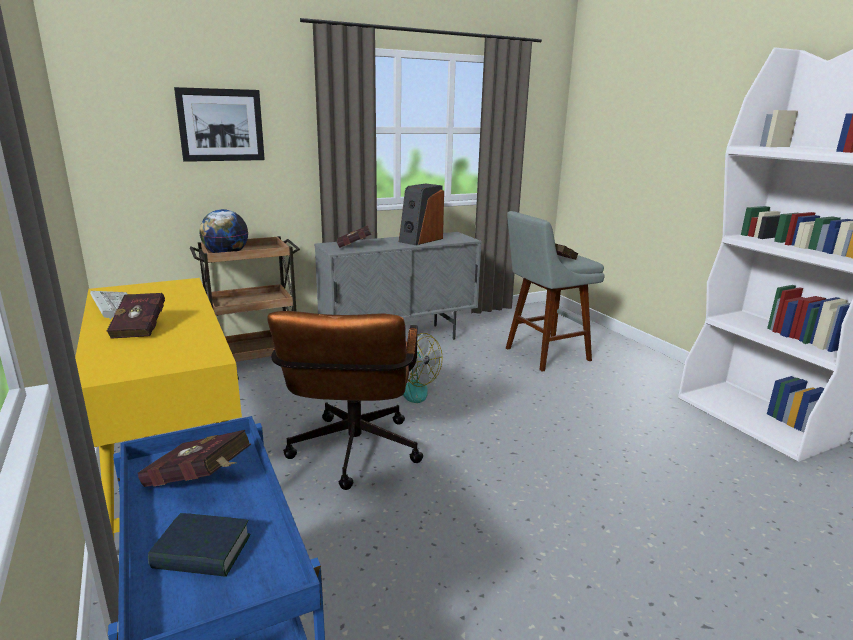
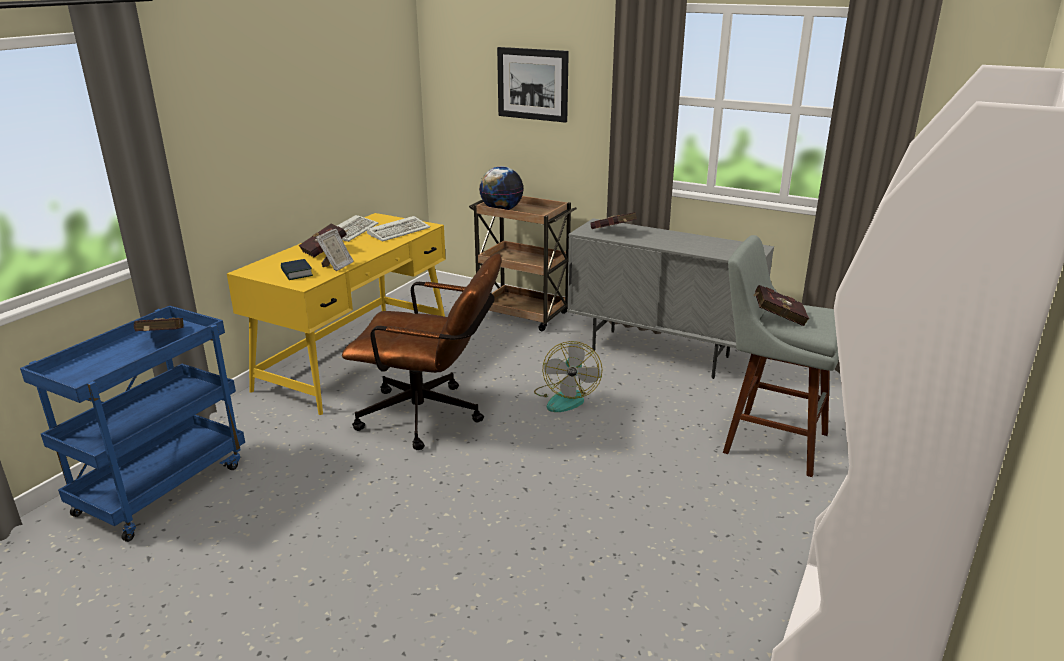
camera: 55 degrees right, 5 degrees up
book [148,513,250,577] -> book moved to [281,259,313,280]
brown office chair [267,311,423,490] -> brown office chair turned 135 degrees counterclockwise [342,253,502,450]
speaker [399,184,444,245] -> none
none -> picture frame [316,229,354,271]
none -> keyboard [367,216,430,241]

